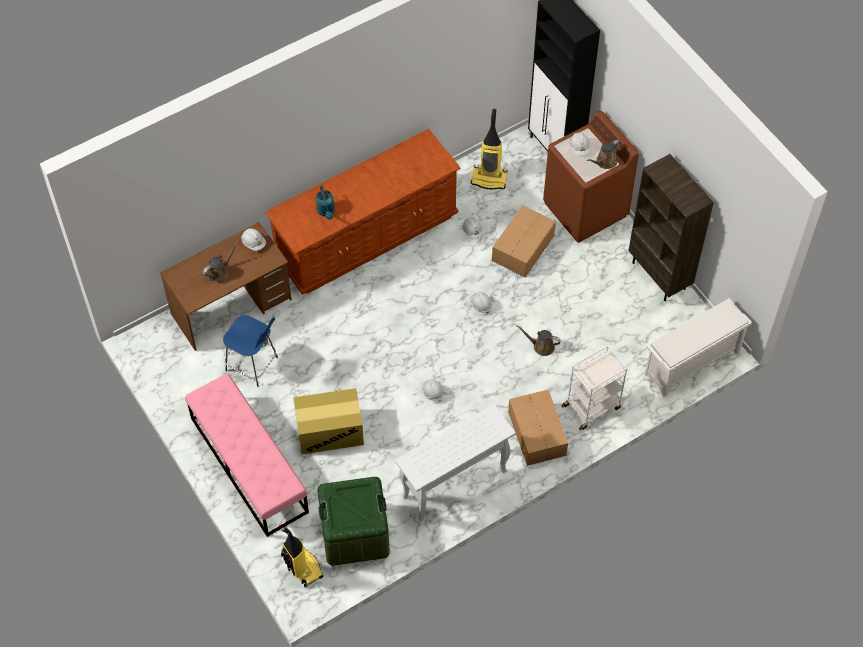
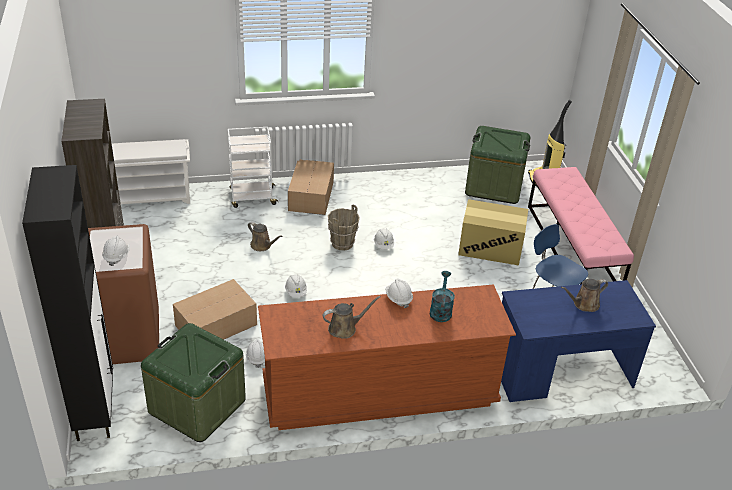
camera: 160 degrees left, 20 degrees down
brown desk [160,222,292,351] -> blue desk [501,280,656,402]
white hard hat [241,228,266,251] -> white hard hat moved to [385,279,413,308]
white console table [395,404,516,522] -> none
vacuum cleaner [471,109,508,189] -> green storage box [141,323,246,442]
brown watering can [587,140,620,169] -> brown watering can moved to [322,296,381,339]
none -> brown bucket [328,205,360,251]

